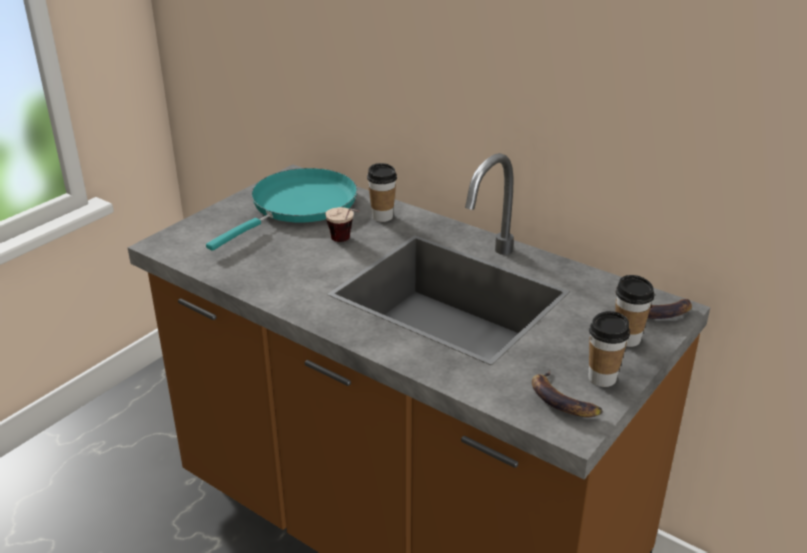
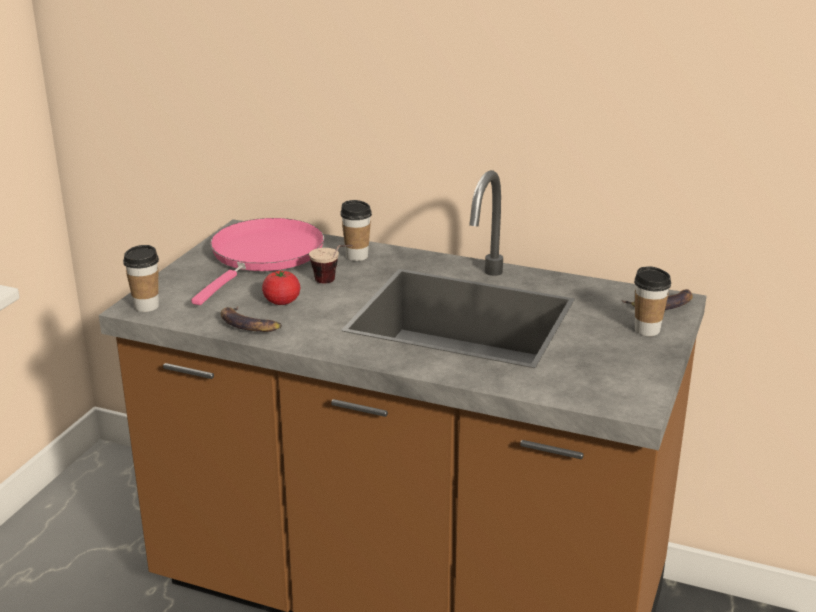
camera: 15 degrees left, 5 degrees down
turquoise frying pan [206,168,357,251] -> pink frying pan [191,218,324,305]
banana [532,370,603,417] -> banana moved to [221,306,282,332]
cup [589,311,630,387] -> cup moved to [123,245,159,312]
none -> tomato [262,271,300,305]

